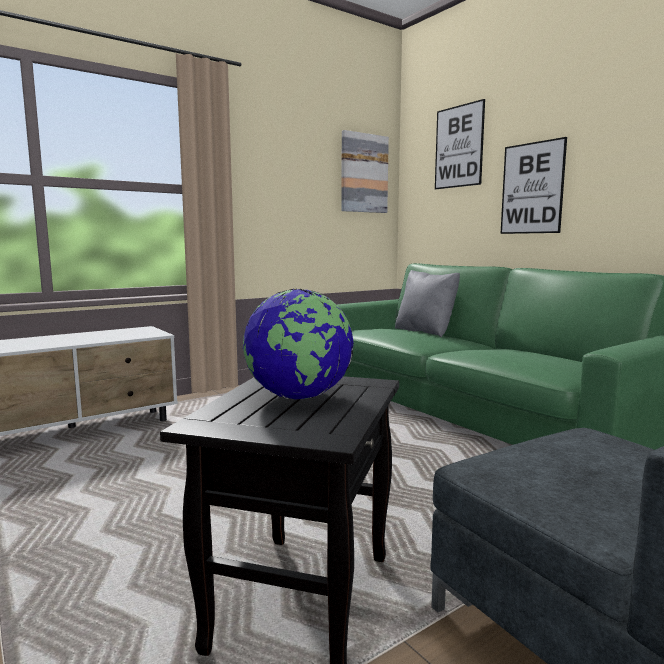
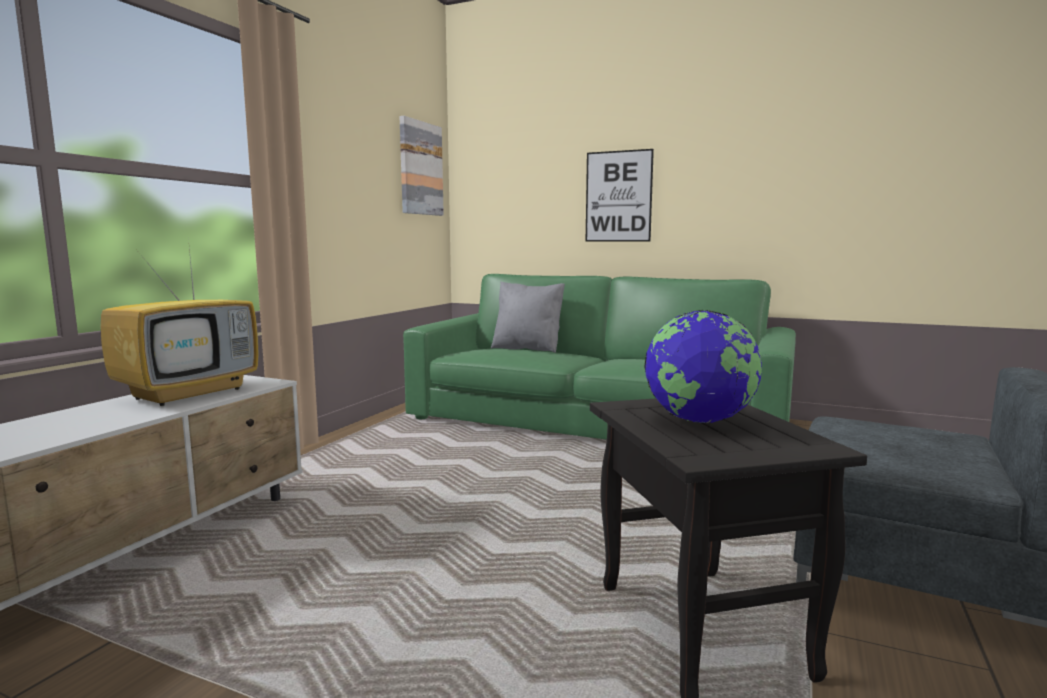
camera: 30 degrees left, 0 degrees up
picture [435,99,485,189] -> none
none -> television [100,238,259,406]

